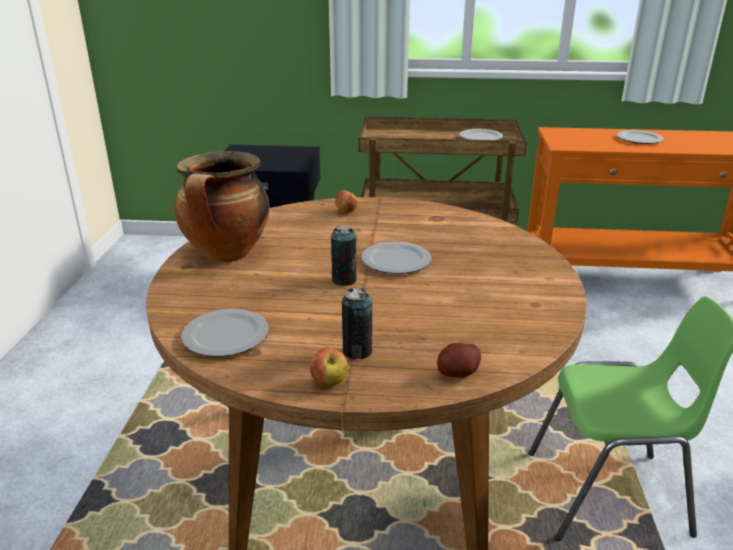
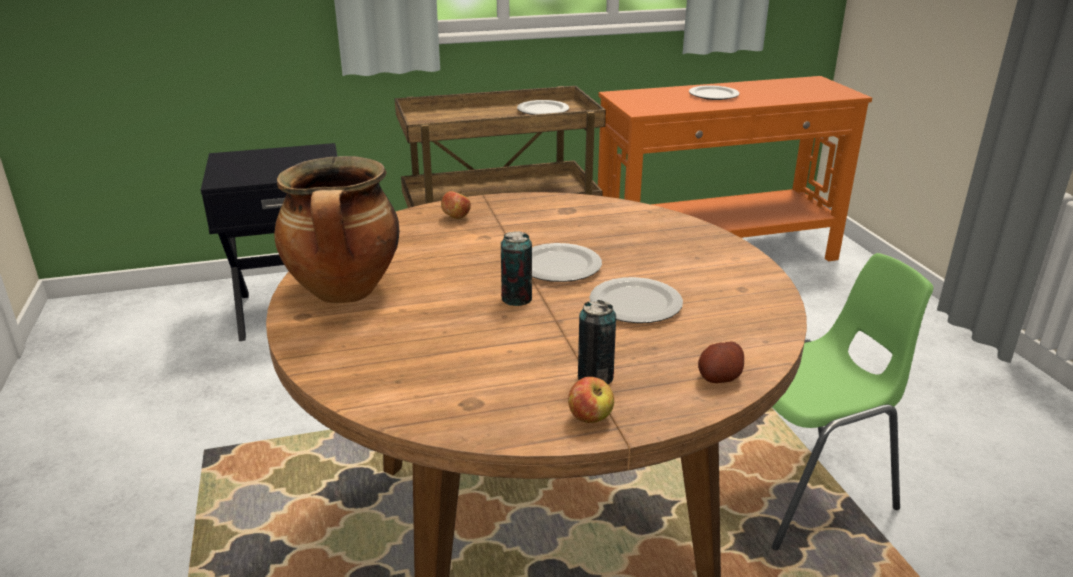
camera: 20 degrees left, 0 degrees up
plate [182,309,269,357] -> plate moved to [589,277,683,323]

